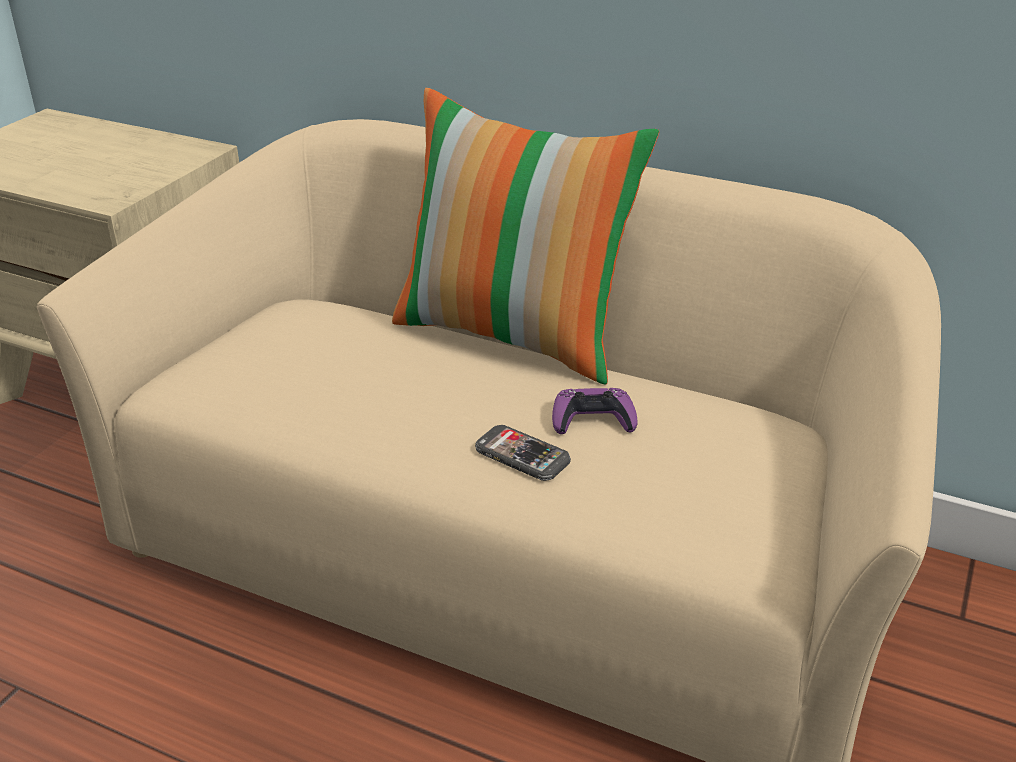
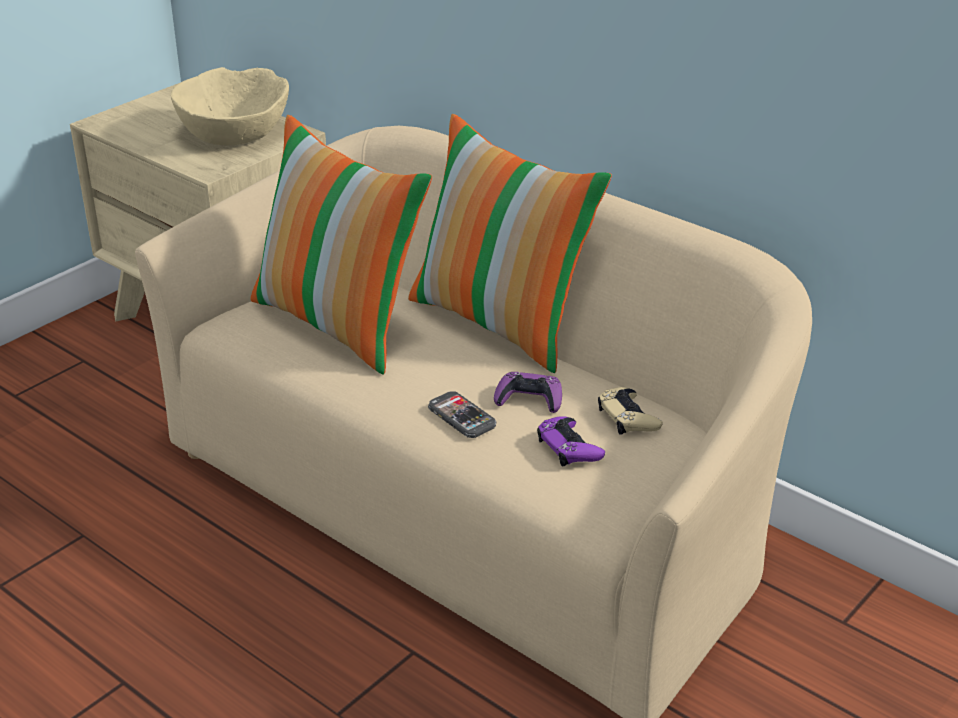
camera: 15 degrees right, 0 degrees up
none -> beige bowl [171,67,289,146]
none -> pillow [250,115,432,374]
none -> purple game controller [537,416,605,466]
none -> beige game controller [598,387,663,435]

